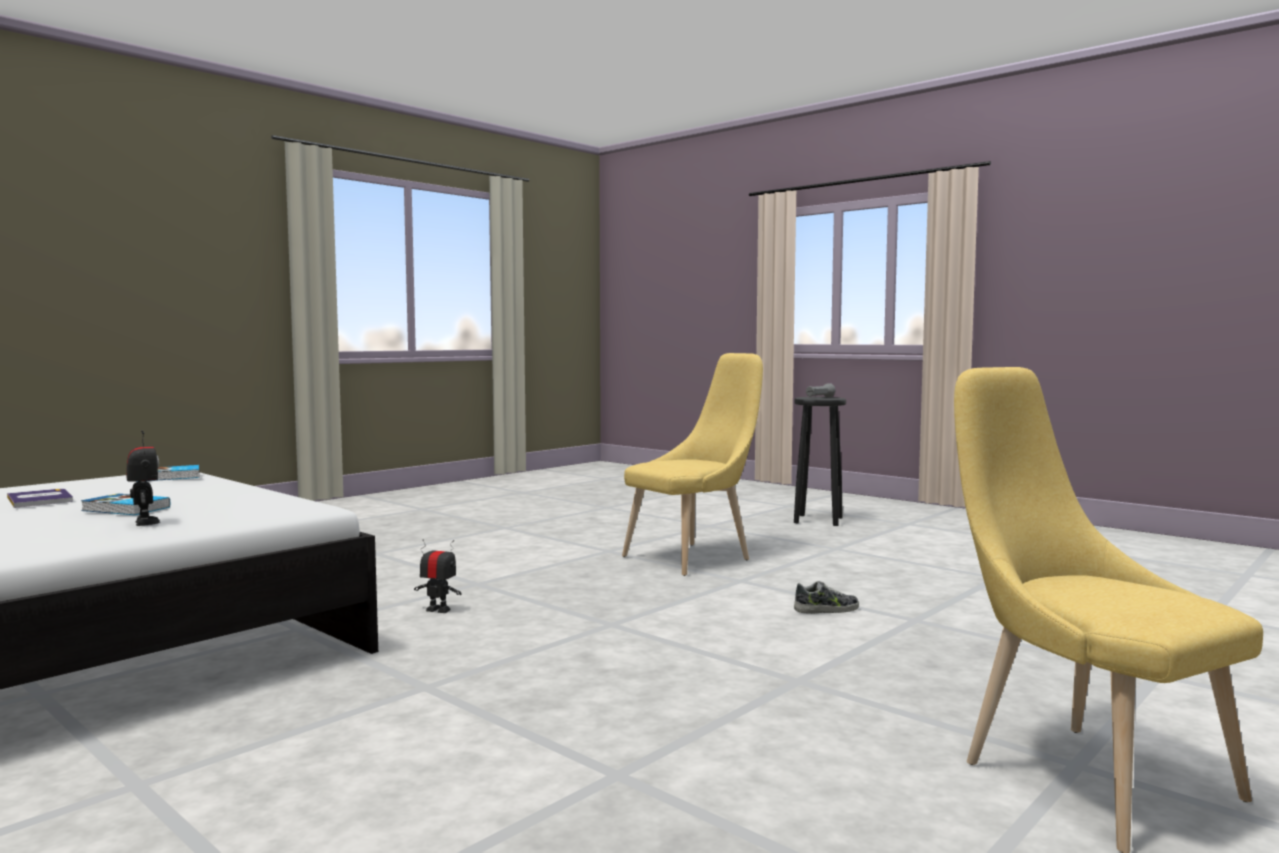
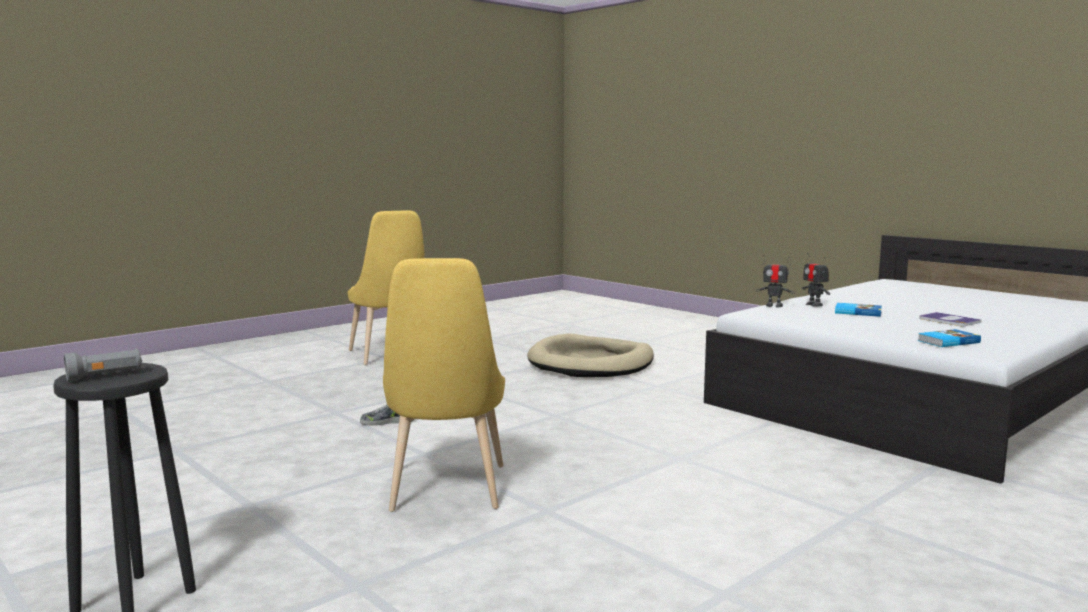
camera: 175 degrees left, 5 degrees up
toy robot [414,539,462,613] -> toy robot moved to [756,254,794,307]
yellow chair [622,353,763,576] -> yellow chair turned 60 degrees counterclockwise [383,258,505,512]
none -> beige dog bed [527,333,654,377]

